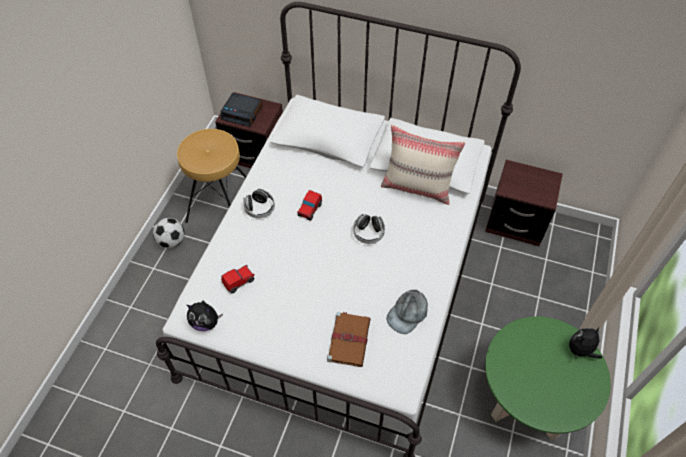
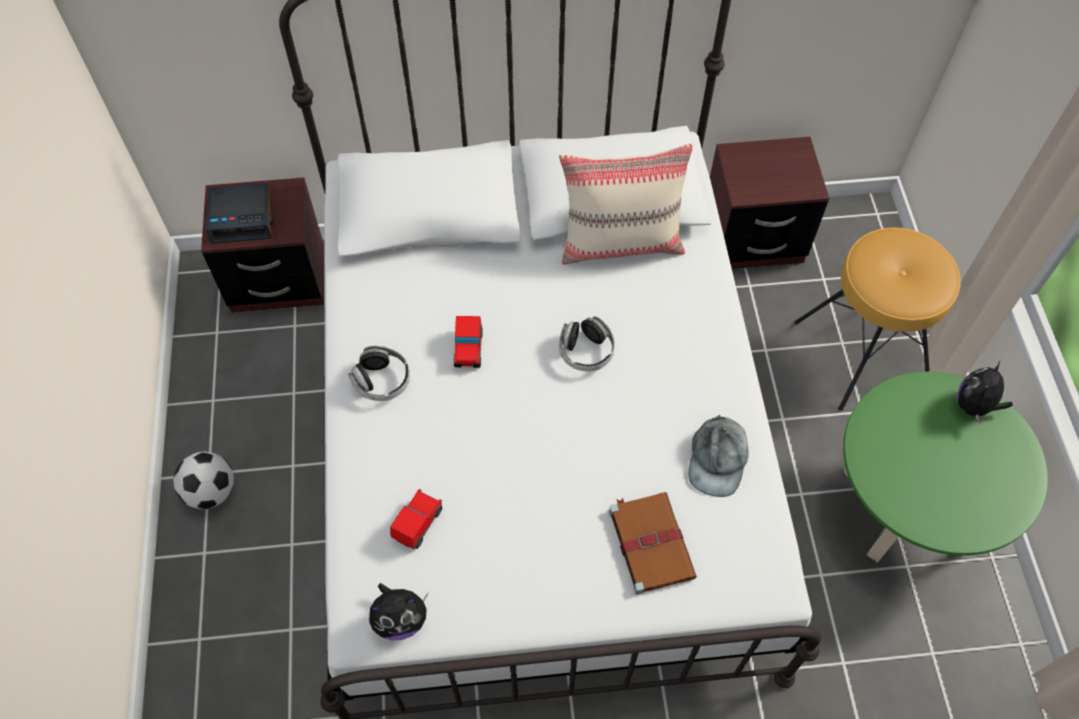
camera: 25 degrees left, 5 degrees up
brown stool [177,129,247,223] -> brown stool moved to [795,228,961,411]

